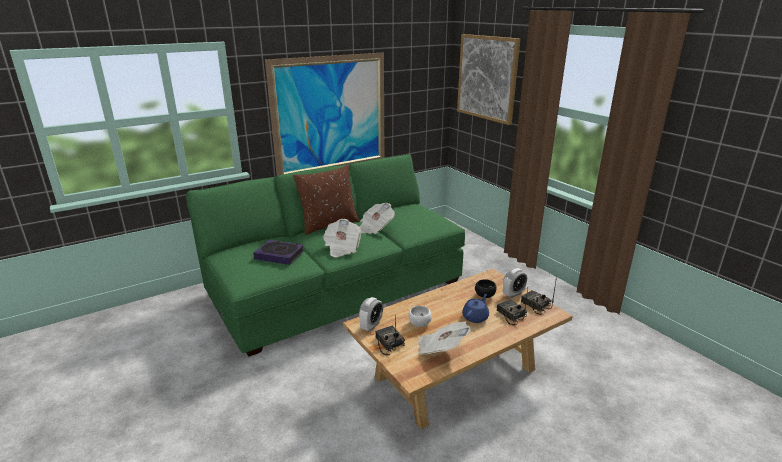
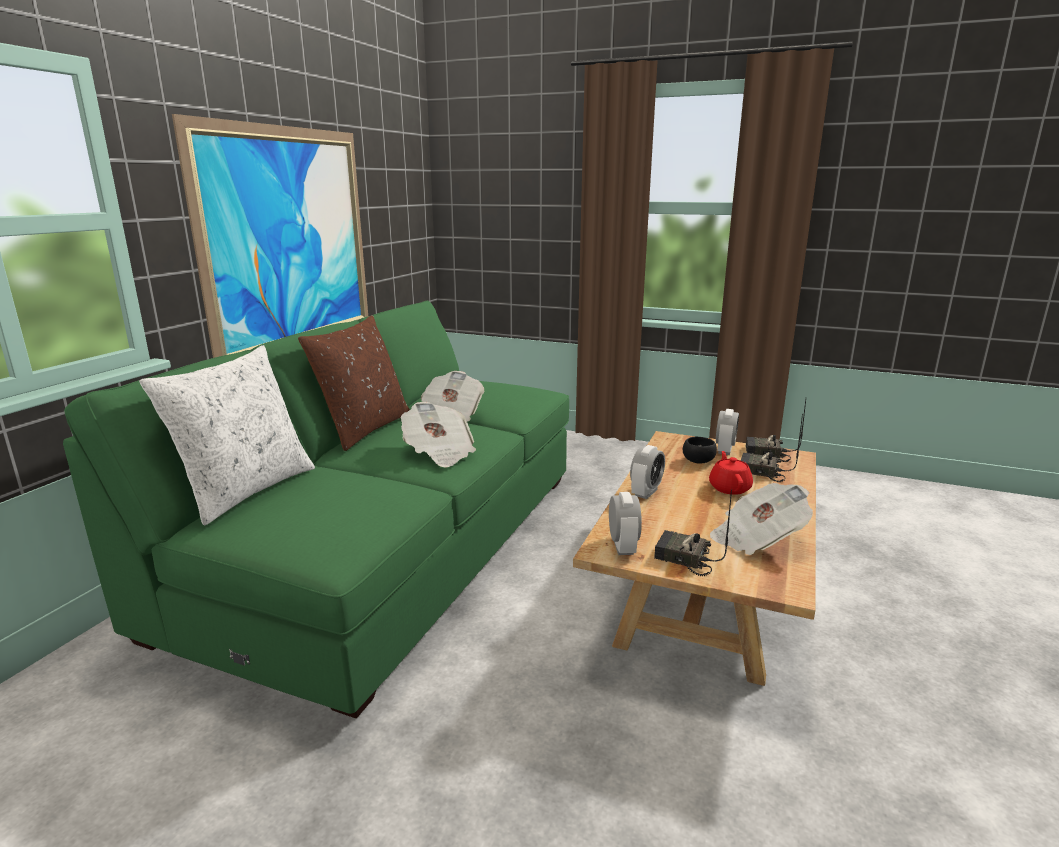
camera: 35 degrees left, 5 degrees down
book [253,240,304,265] -> none
white bowl [408,306,432,327] -> none
picture [457,34,520,125] -> none
blue teapot [462,294,489,323] -> red teapot [709,451,753,495]
none -> white pillow [139,345,315,526]
none -> alarm clock [630,445,665,499]

